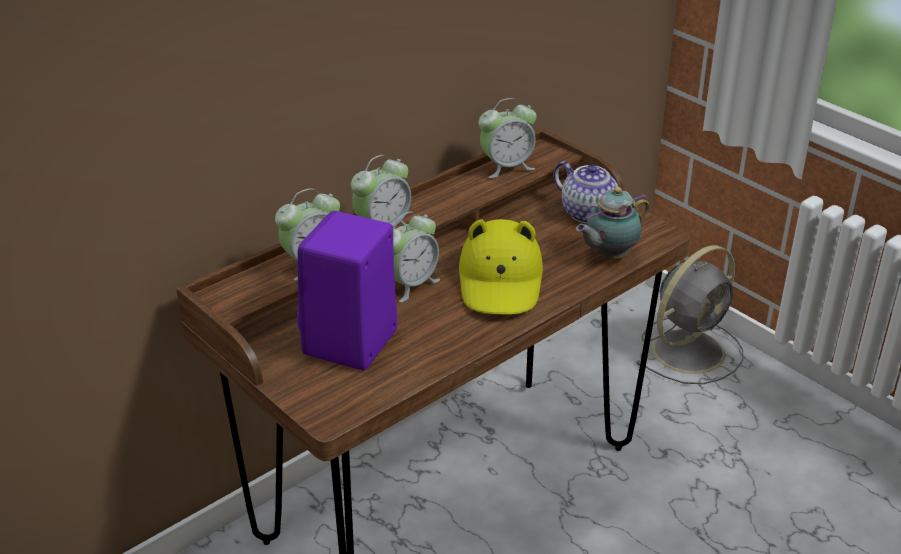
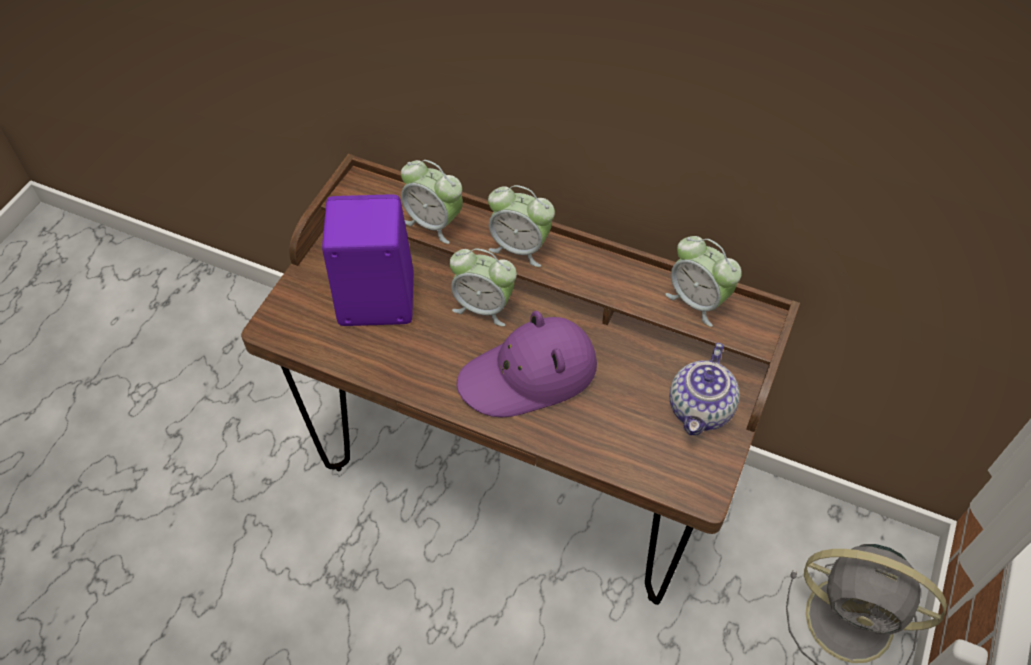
camera: 65 degrees right, 20 degrees up
yellow hat [459,219,543,315] -> purple hat [457,311,597,417]
teapot [576,187,650,259] -> none

